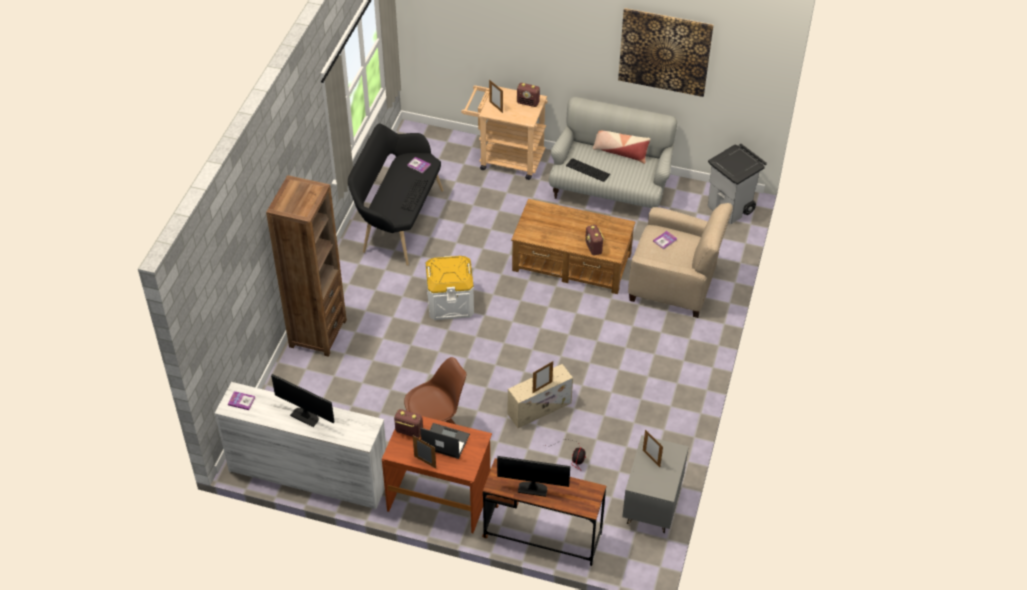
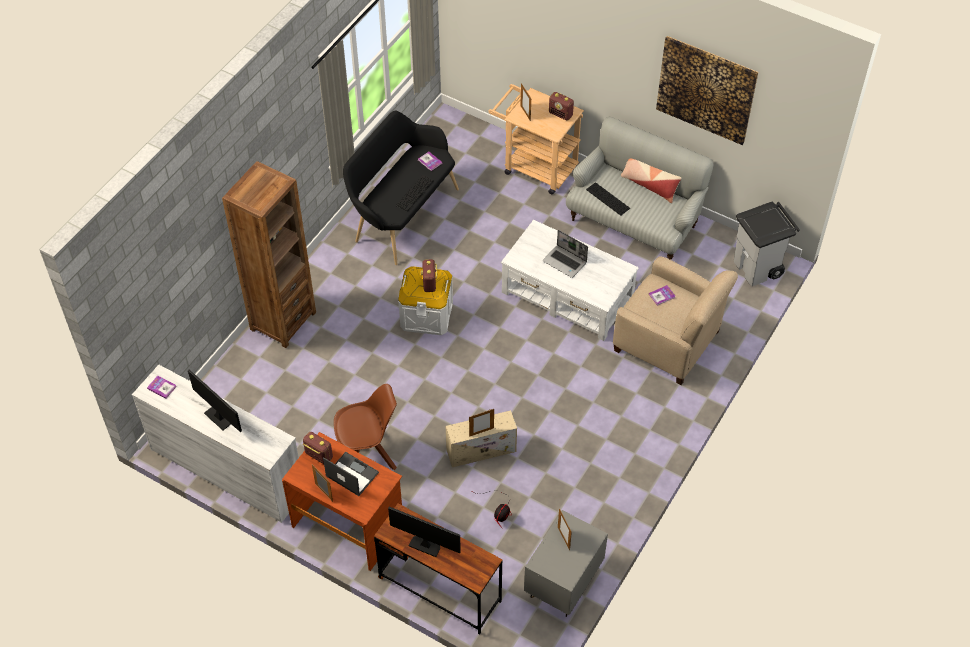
camera: 15 degrees right, 5 degrees up
brown coffee table [511,199,636,294] -> white coffee table [501,220,639,341]
radio [585,225,604,255] -> radio moved to [421,259,437,292]
none -> laptop [543,230,588,278]

